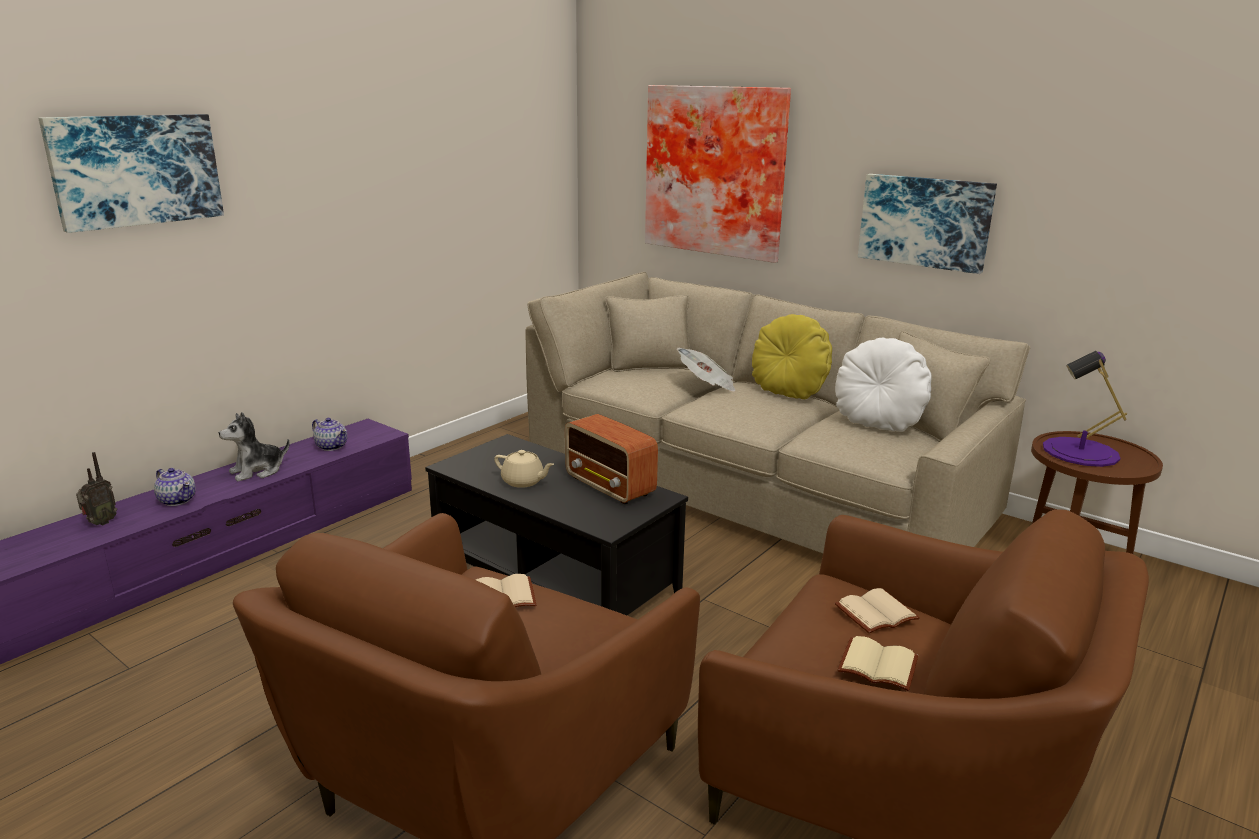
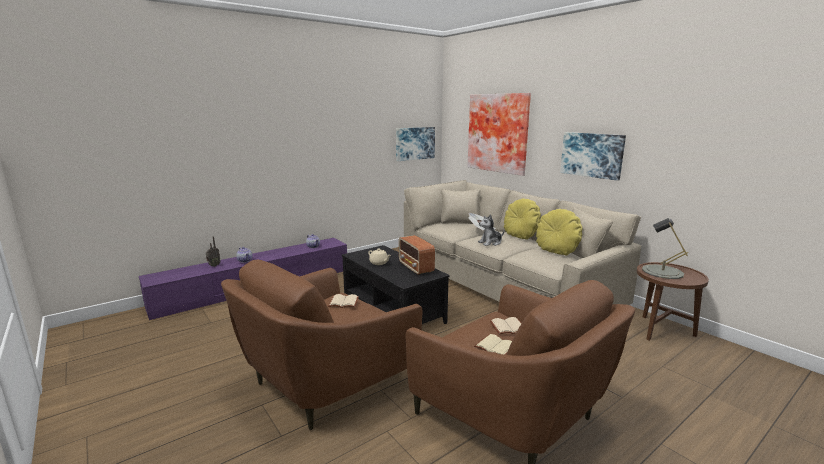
camera: 15 degrees right, 5 degrees down
picture [39,114,224,233] -> picture moved to [396,127,435,161]
plush toy [219,412,290,482] -> plush toy moved to [478,214,505,246]
white pillow [835,337,932,432] -> yellow pillow [536,209,582,255]
purple table lamp [1043,351,1127,467] -> grey table lamp [642,218,688,279]

